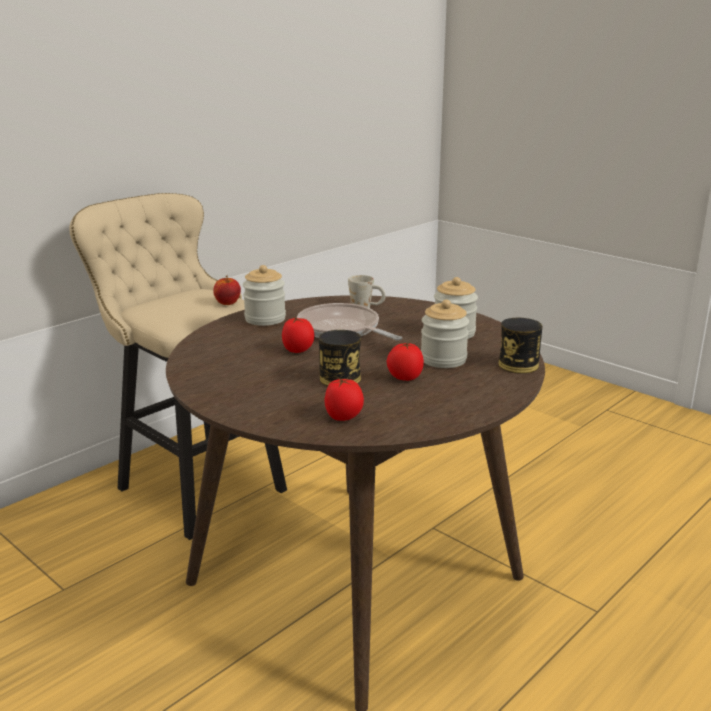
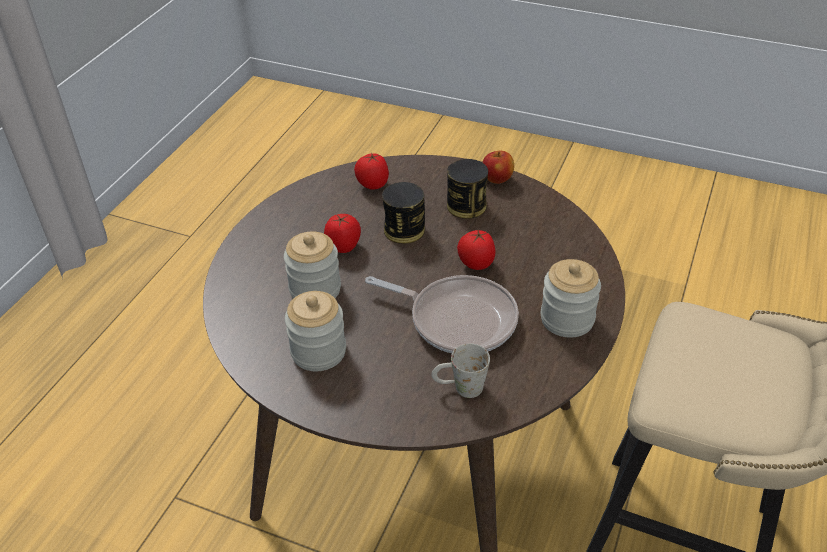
camera: 160 degrees right, 20 degrees up
apple [213,275,241,305] -> apple moved to [482,151,514,184]
can [498,318,542,374] -> can moved to [447,159,488,219]

